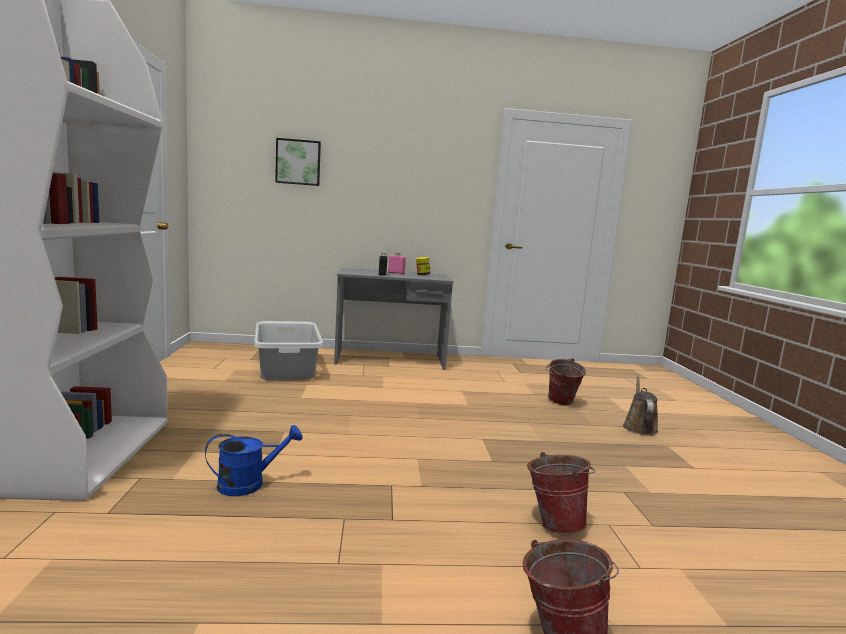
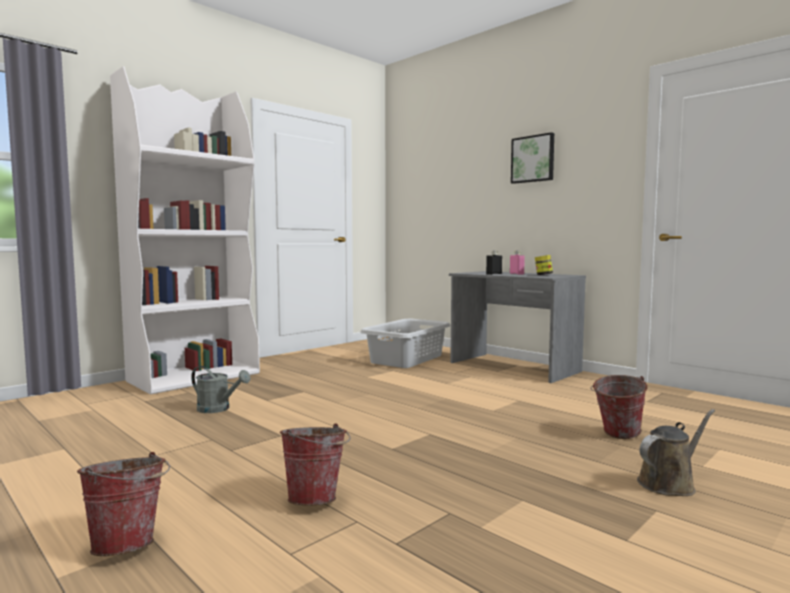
camera: 50 degrees right, 5 degrees down
blue watering can [205,425,303,496] -> grey watering can [191,366,251,413]
picture [275,138,321,186] -> picture moved to [511,132,554,184]

